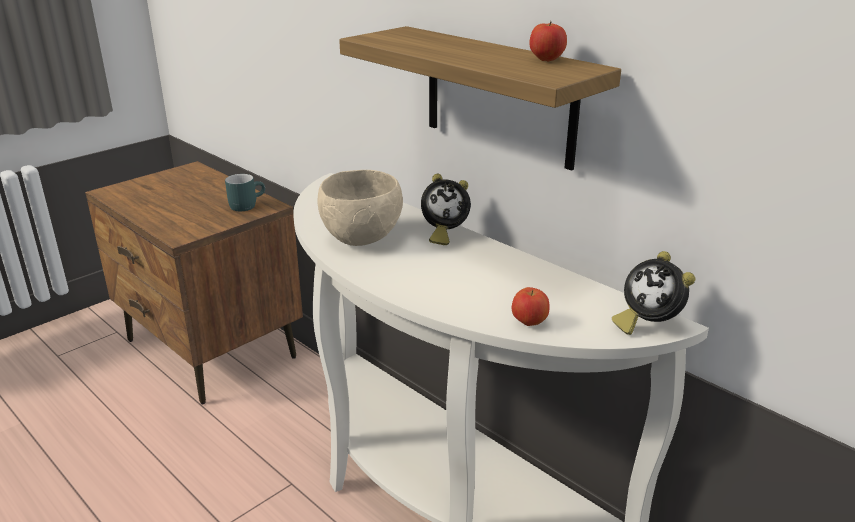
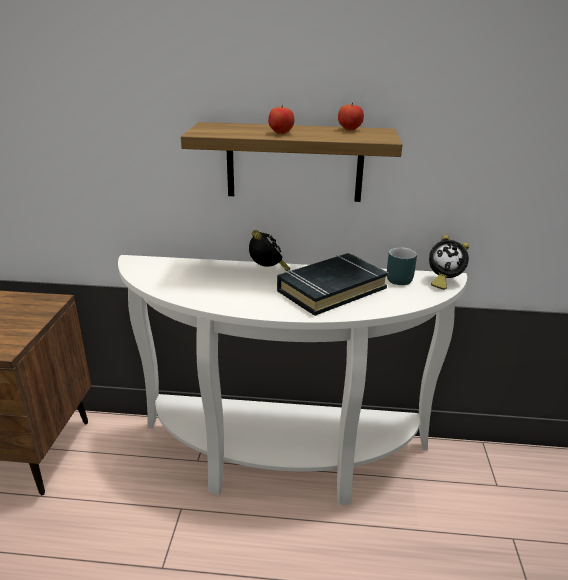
camera: 40 degrees left, 0 degrees up
turquoise mug [225,174,265,211] -> turquoise mug moved to [387,247,417,285]
beige bowl [318,170,403,246] -> none
alarm clock [421,174,471,245] -> alarm clock turned 60 degrees counterclockwise [249,230,291,272]
apple [512,287,550,326] -> apple moved to [268,105,294,134]
none -> black book [277,253,389,316]

